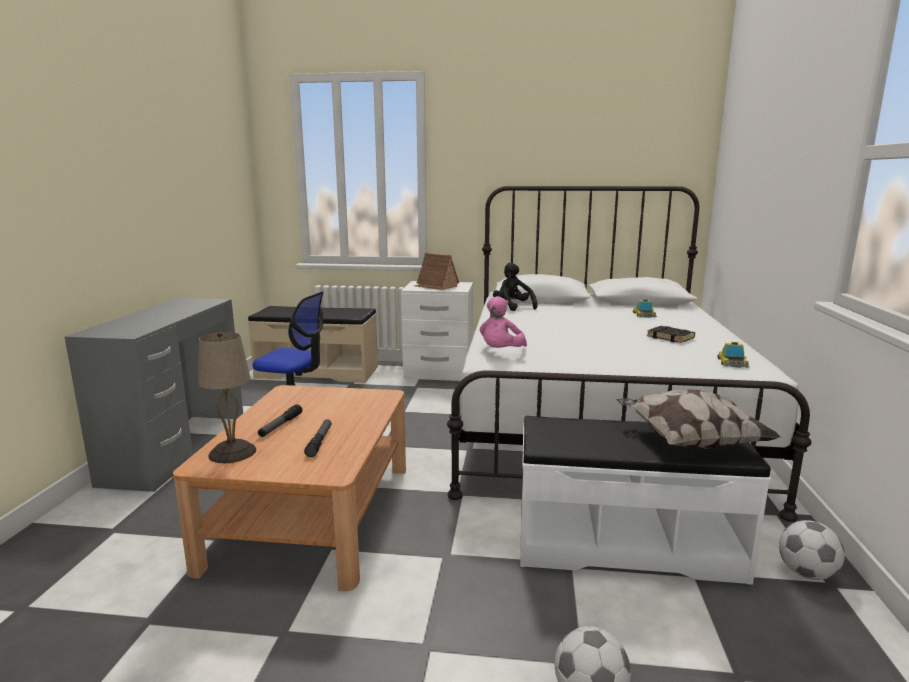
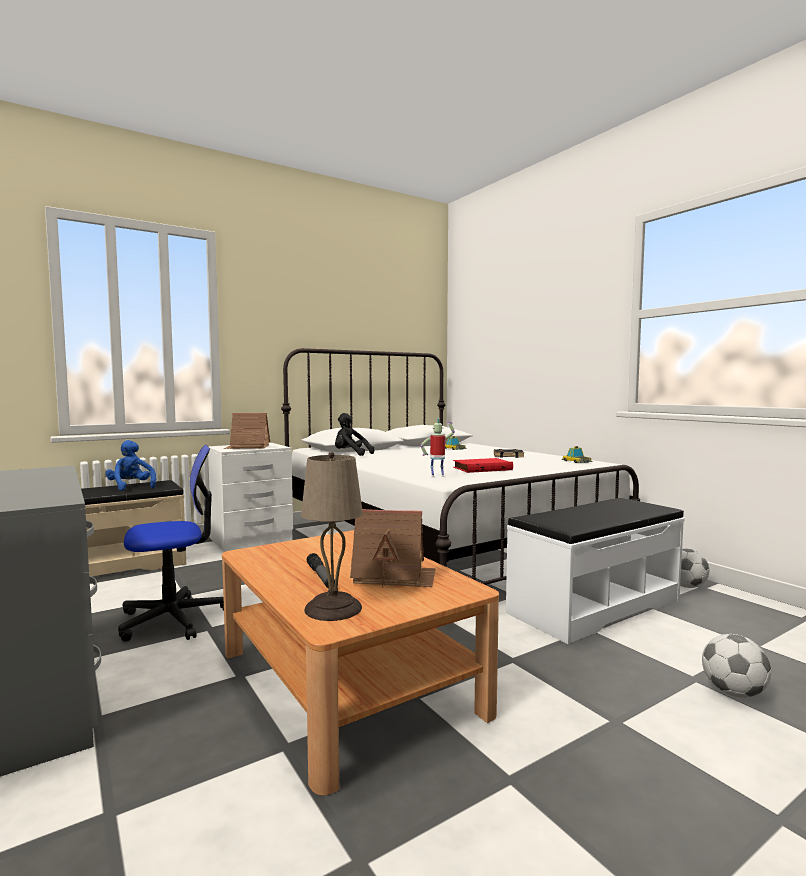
camera: 40 degrees left, 10 degrees down
flashlight [304,419,332,457] -> toy house [350,509,436,588]
pink plush toy [480,296,527,348] -> toy robot [420,418,455,477]
pillow [616,389,781,449] -> none
none -> blue plush toy [106,440,156,491]
none -> red book [453,458,513,473]

